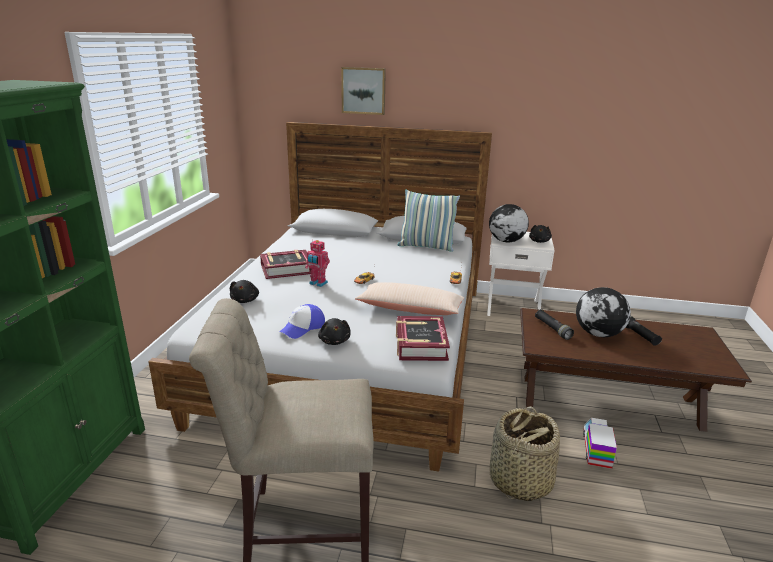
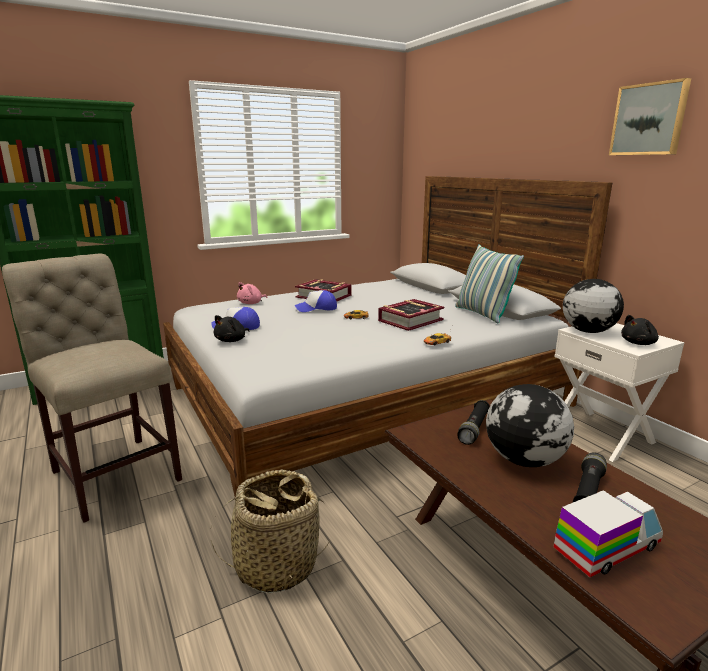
camera: 50 degrees right, 5 degrees down
black plush toy [230,280,259,303] -> pink plush toy [237,282,268,304]
toy robot [305,240,330,287] -> cap [294,290,337,312]
picture [341,67,386,115] -> picture moved to [609,78,691,155]
beige pillow [355,282,464,315] -> none
book [396,316,450,361] -> book moved to [378,299,444,331]
toy truck [583,418,617,469] -> toy truck moved to [553,490,663,577]

